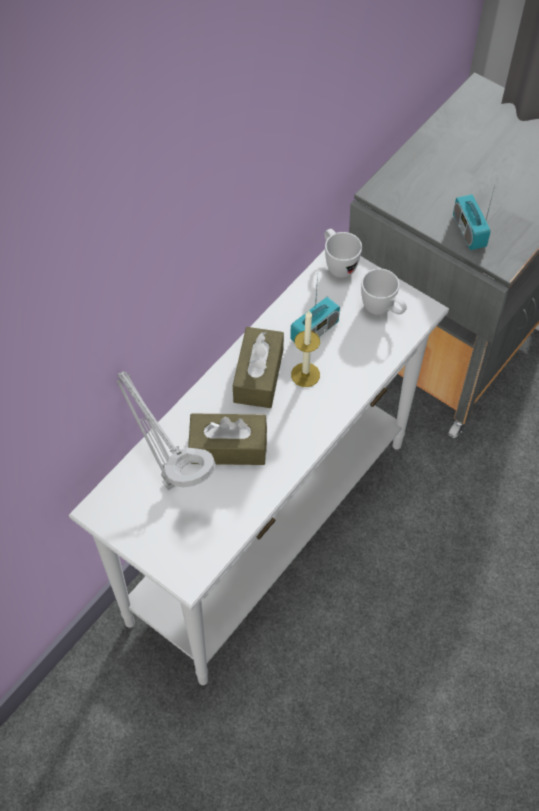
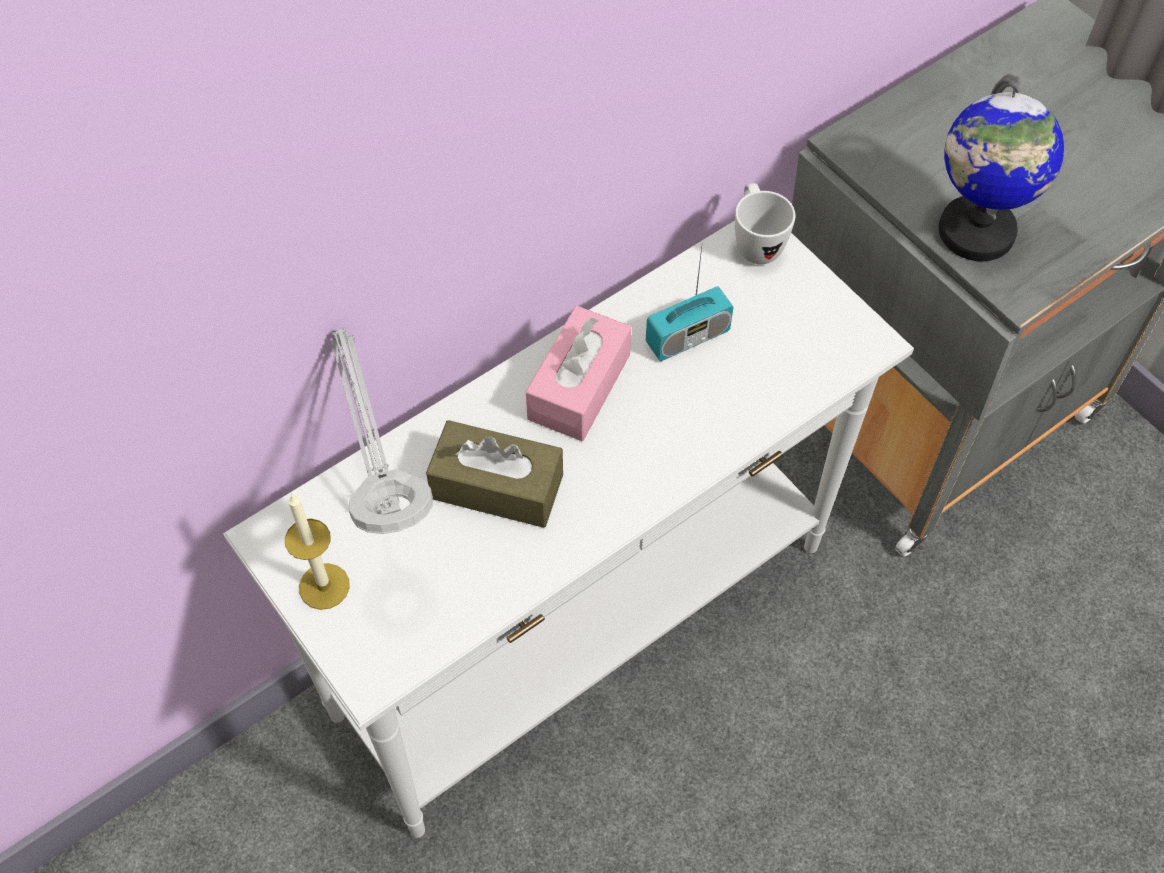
camera: 15 degrees right, 0 degrees up
brown tissue box [233,327,284,408] -> pink tissue box [526,306,631,441]
candle [291,311,320,387] -> candle moved to [285,494,350,610]
white mug [361,268,407,315] -> none
radio [453,186,495,250] -> globe [939,74,1064,261]

